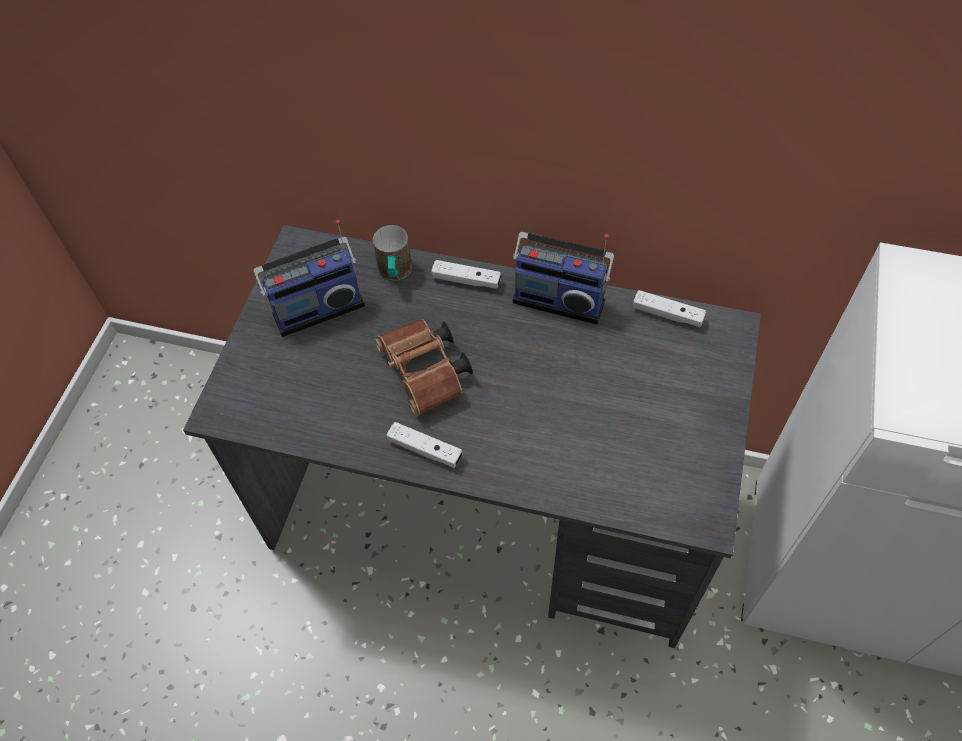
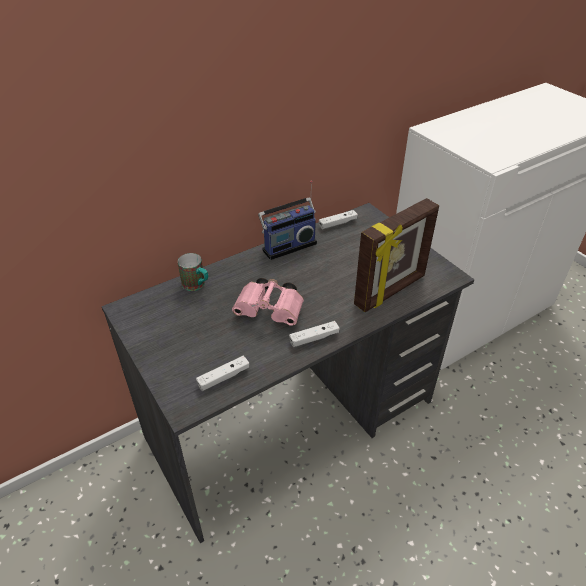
camera: 50 degrees left, 15 degrees down
radio [253,220,365,337] -> none
brown binoculars [375,319,473,415] -> pink binoculars [232,278,304,326]
white game controller [431,260,501,289] -> white game controller moved to [196,356,250,391]
none -> picture frame [354,198,439,312]

